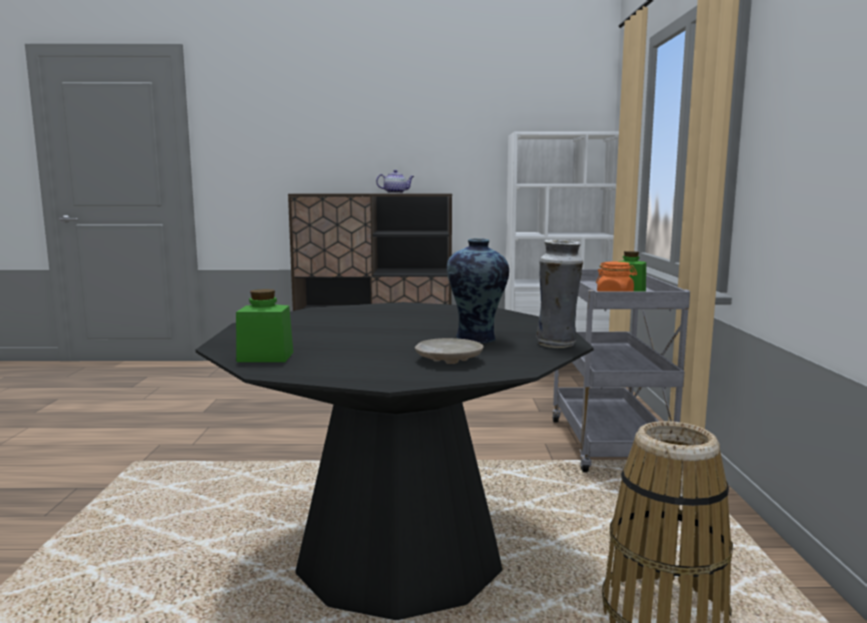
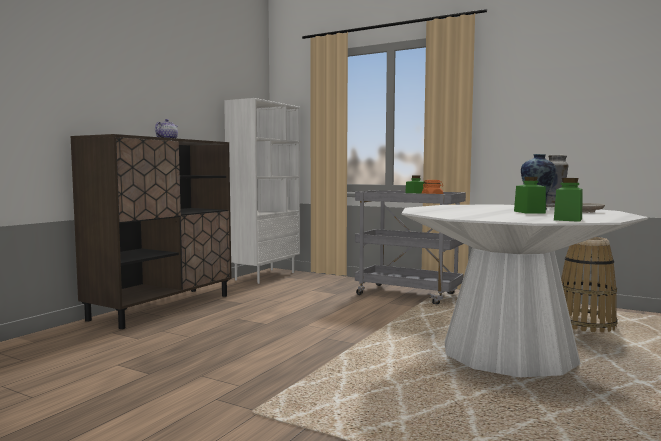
camera: 60 degrees left, 5 degrees down
black dining table [196,302,594,620] -> white dining table [402,204,648,377]
none -> green jar [514,177,546,214]

